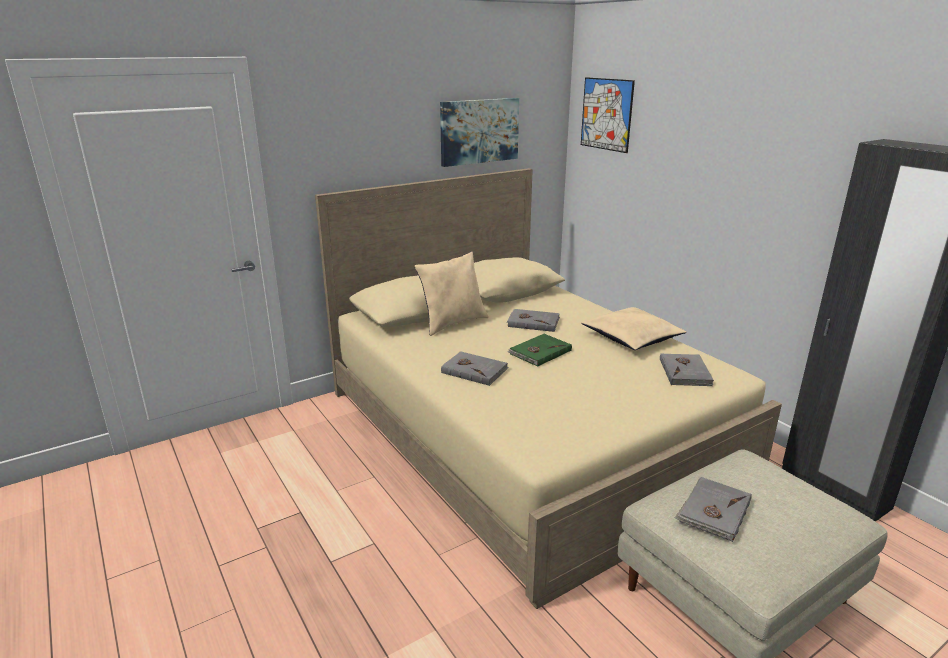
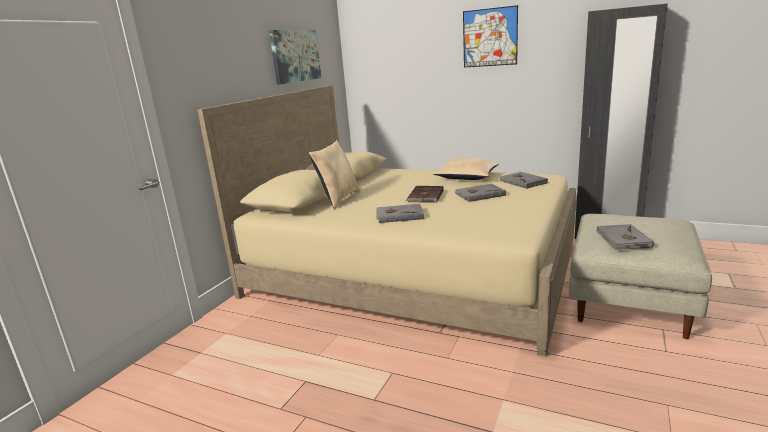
camera: 30 degrees left, 5 degrees down
grey book [507,309,560,332] -> grey book moved to [455,184,506,202]
green book [507,334,572,367] -> brown book [405,186,444,203]
picture [581,77,635,153] -> picture moved to [463,5,518,68]

